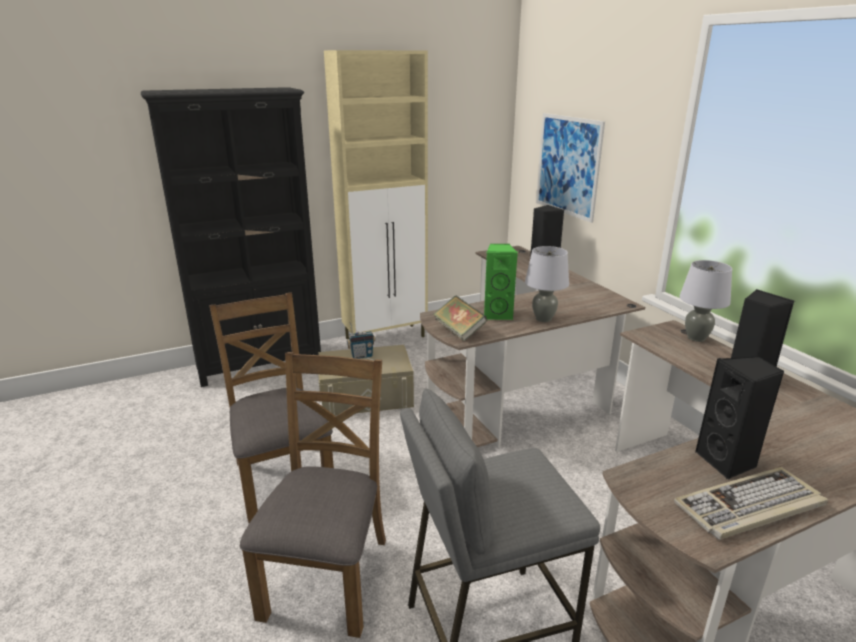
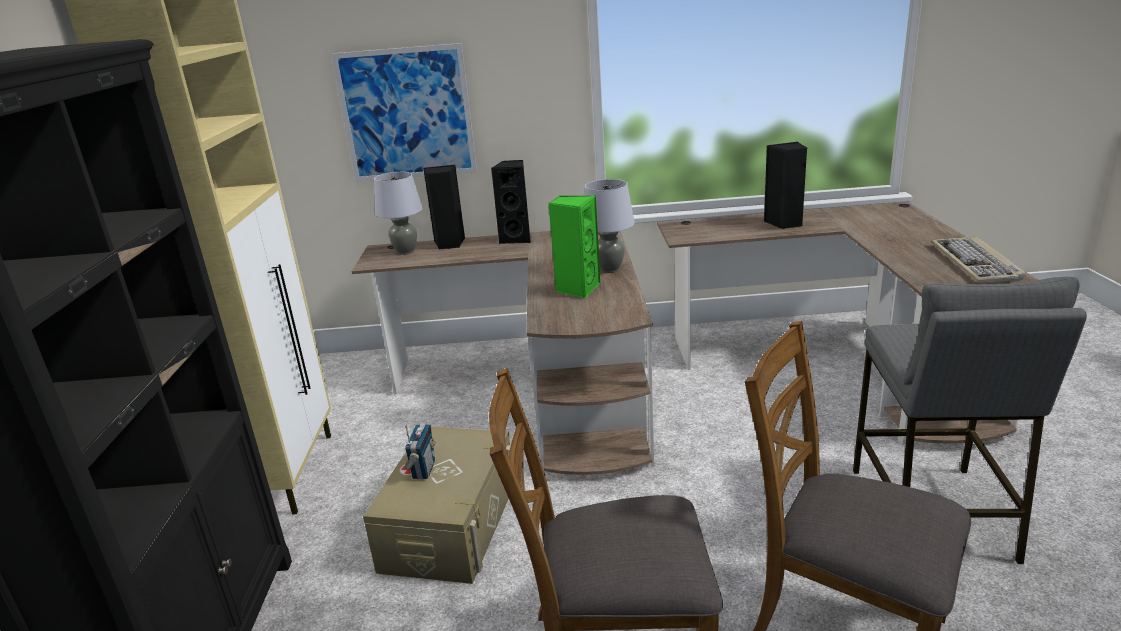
camera: 65 degrees left, 0 degrees up
book [433,296,487,342] -> none
grey table lamp [679,260,732,342] -> grey table lamp moved to [374,172,423,255]
black speaker [695,356,784,480] -> black speaker moved to [491,160,531,244]

